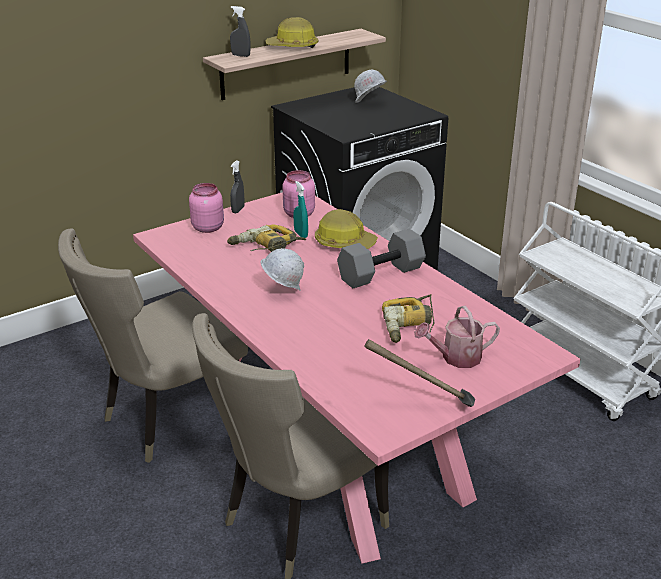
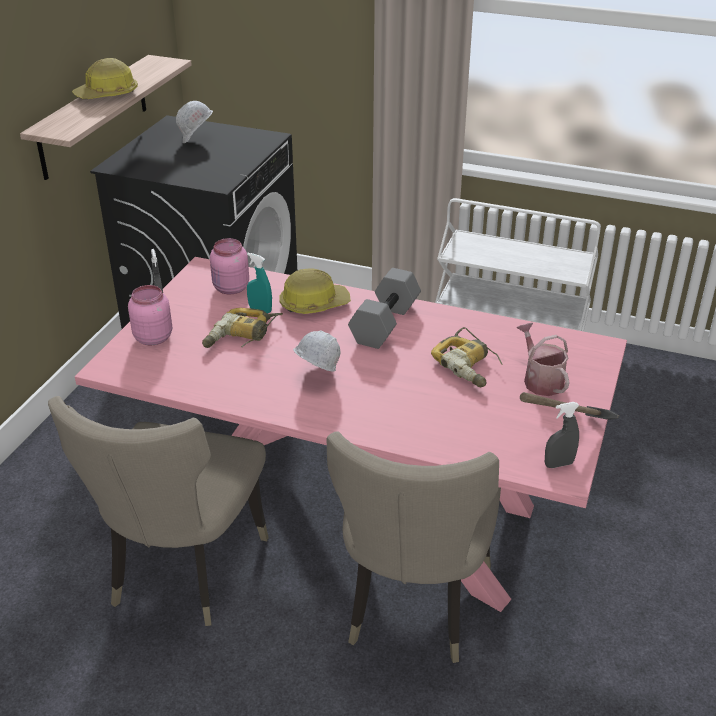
camera: 35 degrees left, 5 degrees up
grey spray bottle [230,6,251,57] -> grey spray bottle moved to [545,402,579,468]
watering can [414,306,500,368] -> watering can turned 120 degrees clockwise [517,323,570,396]

